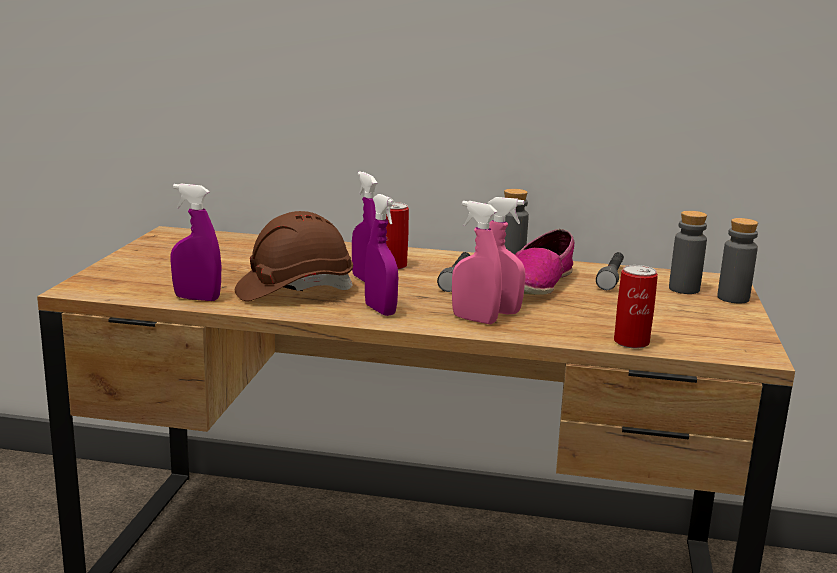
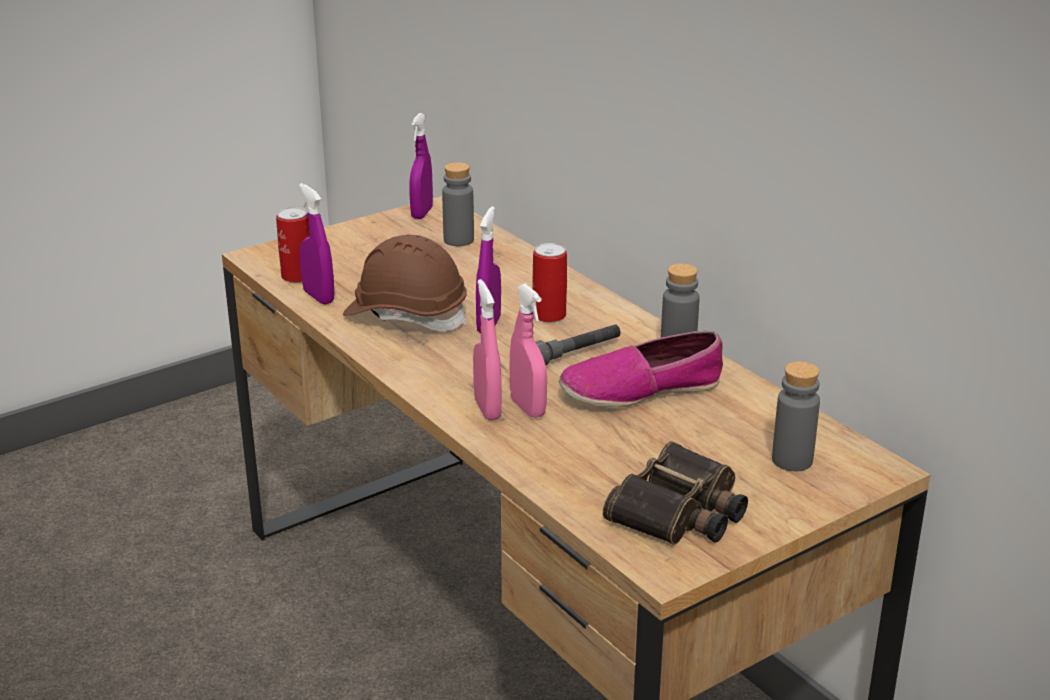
camera: 45 degrees right, 10 degrees up
purple spray bottle [365,194,398,316] -> purple spray bottle moved to [409,113,433,219]
grey flashlight [596,252,624,290] -> none
can [614,265,658,349] -> can moved to [276,207,310,283]
grey bottle [717,218,758,303] -> grey bottle moved to [442,162,474,246]
none -> binoculars [603,441,748,545]

